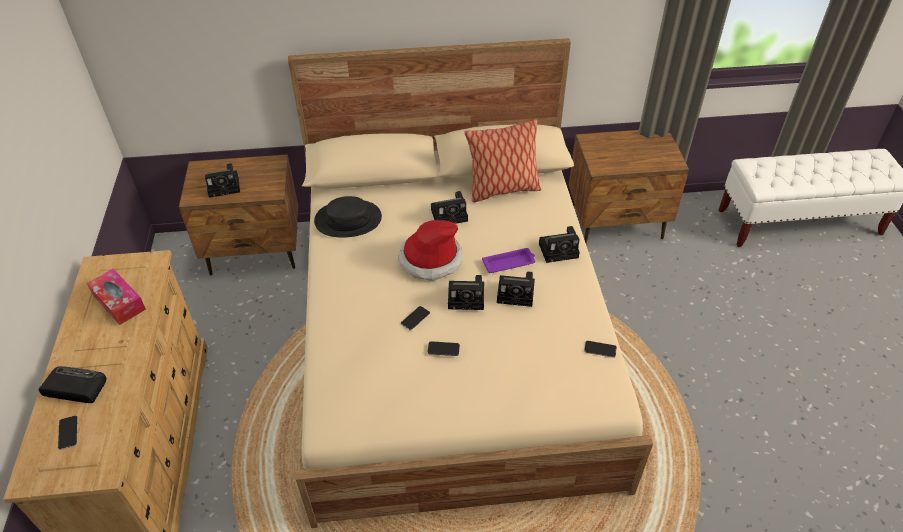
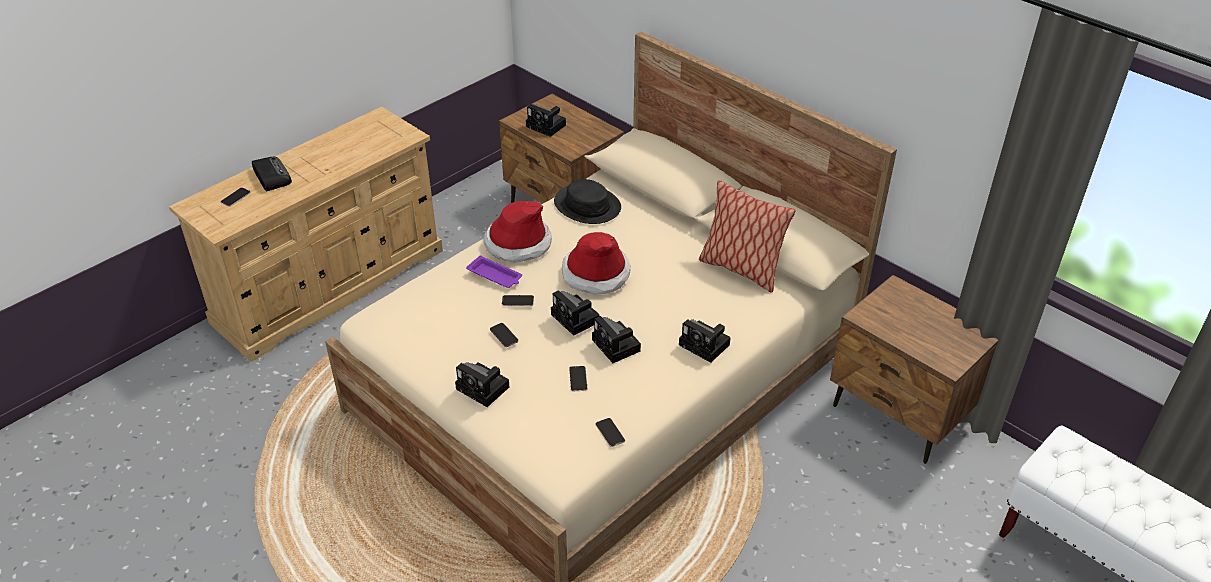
camera: 50 degrees right, 5 degrees down
tissue box [87,269,146,325] -> none
camera [431,191,468,224] -> camera moved to [455,362,509,407]
purple tray [482,248,535,273] -> purple tray moved to [466,255,522,288]
none -> hat [484,201,552,263]
none -> phone [569,366,587,391]

